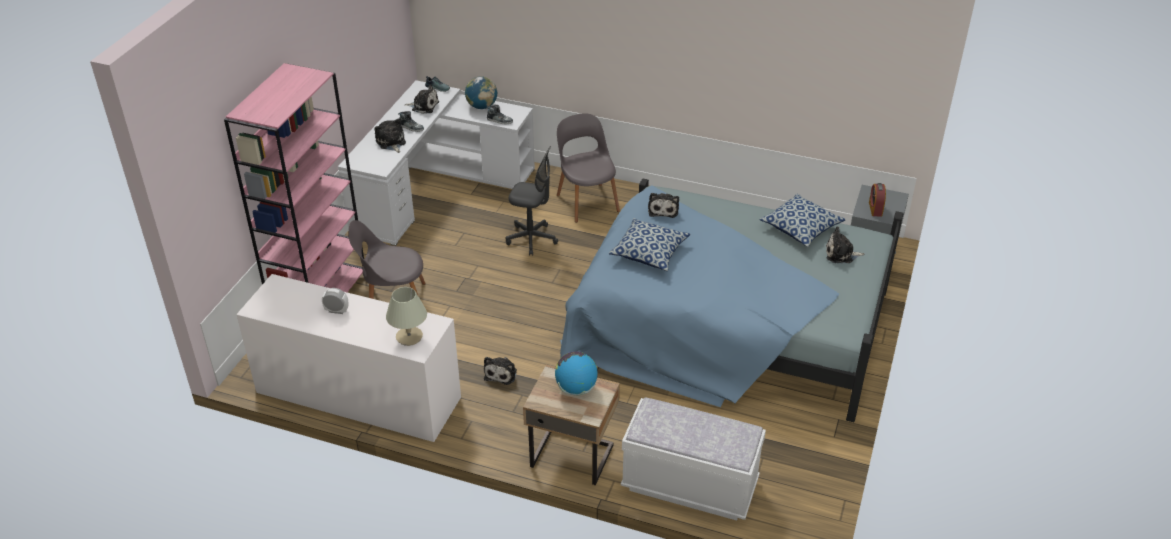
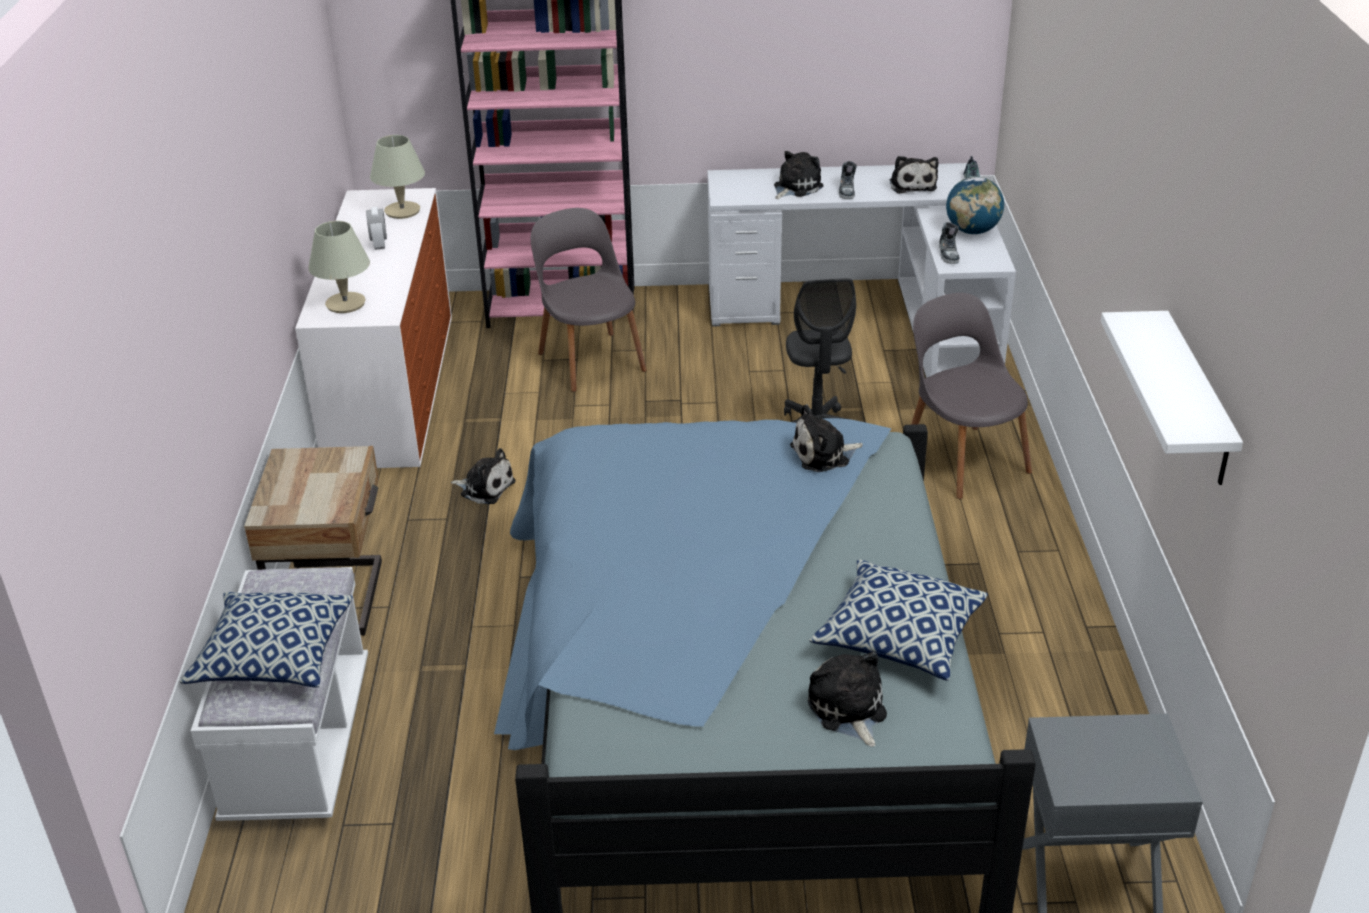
camera: 70 degrees right, 5 degrees down
plush toy [484,357,517,385] -> plush toy turned 150 degrees counterclockwise [451,448,516,504]
globe [555,351,598,396] -> none
grey chair [557,113,620,223] -> grey chair turned 75 degrees counterclockwise [911,293,1032,499]
pillow [609,218,690,271] -> pillow moved to [180,592,353,688]
alarm clock [869,183,886,216] -> none
none -> beige table lamp [370,135,425,219]
none -> white shelf [1101,311,1243,485]

